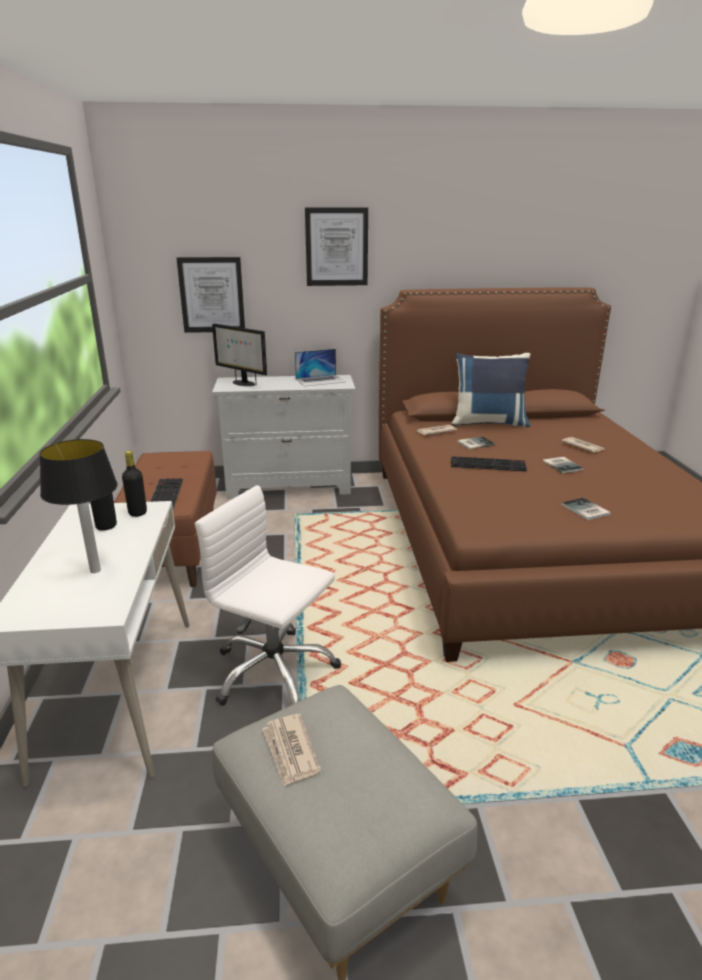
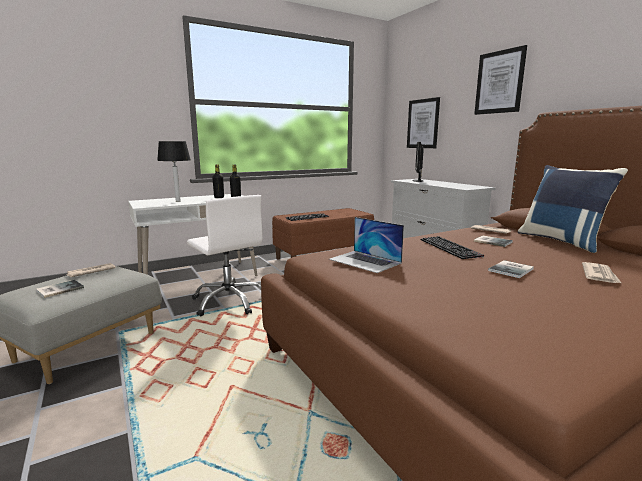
camera: 65 degrees right, 10 degrees down
white office chair [195,485,341,706] -> white office chair turned 135 degrees clockwise [187,195,262,316]
laptop [295,349,345,386] -> laptop moved to [329,217,404,273]
book [561,498,611,520] -> book moved to [36,280,84,298]

